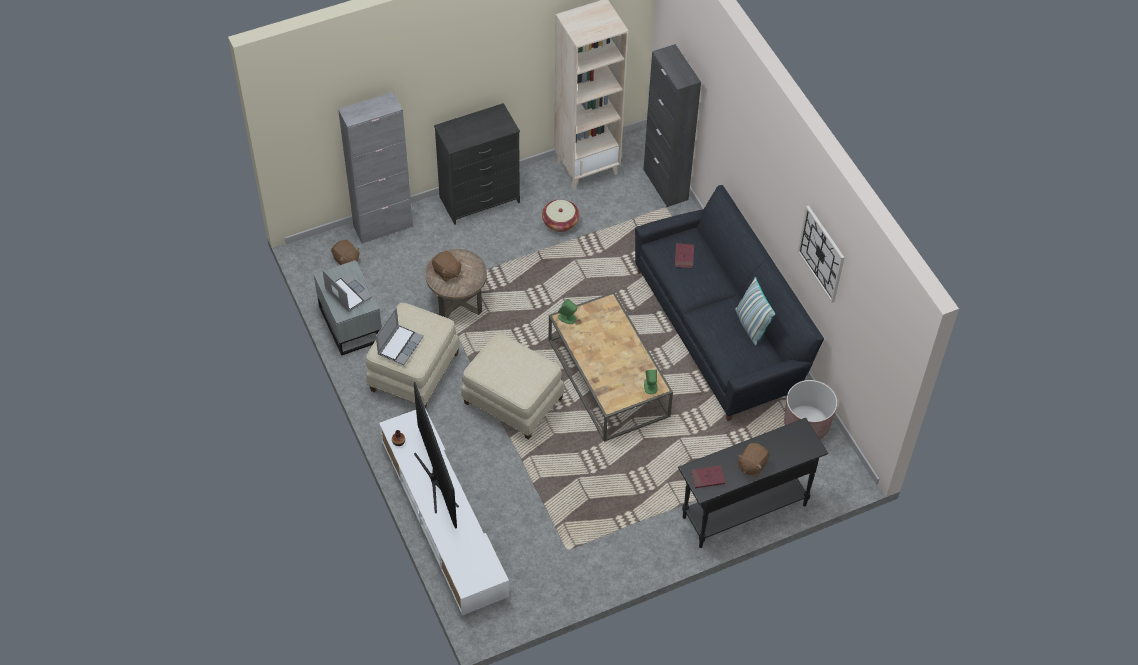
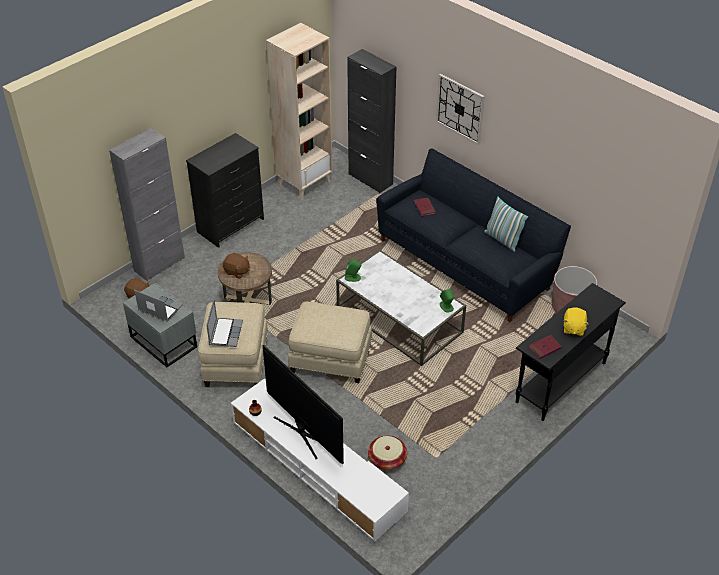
camera: 20 degrees left, 10 degrees down
basket [542,199,579,232] -> basket moved to [368,436,407,470]
brown coffee table [548,292,673,442] -> white coffee table [336,250,466,366]
brown plush toy [737,443,769,477] -> yellow plush toy [563,308,588,336]
wall clock [797,205,845,303] -> wall clock moved to [436,74,485,145]

